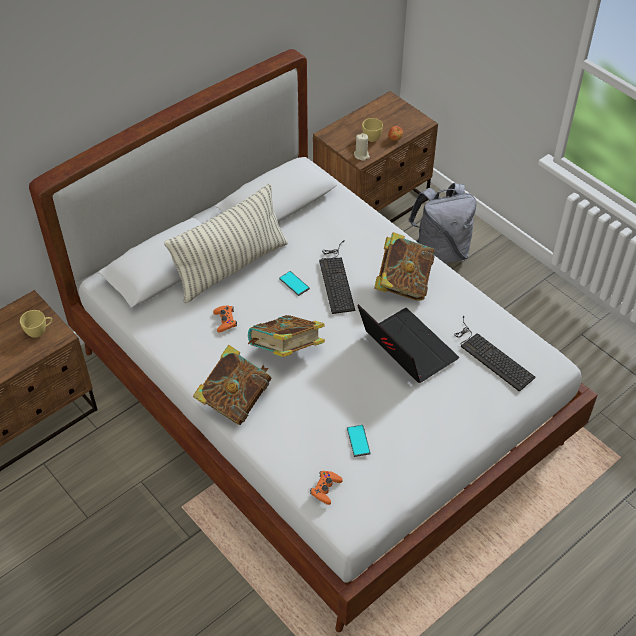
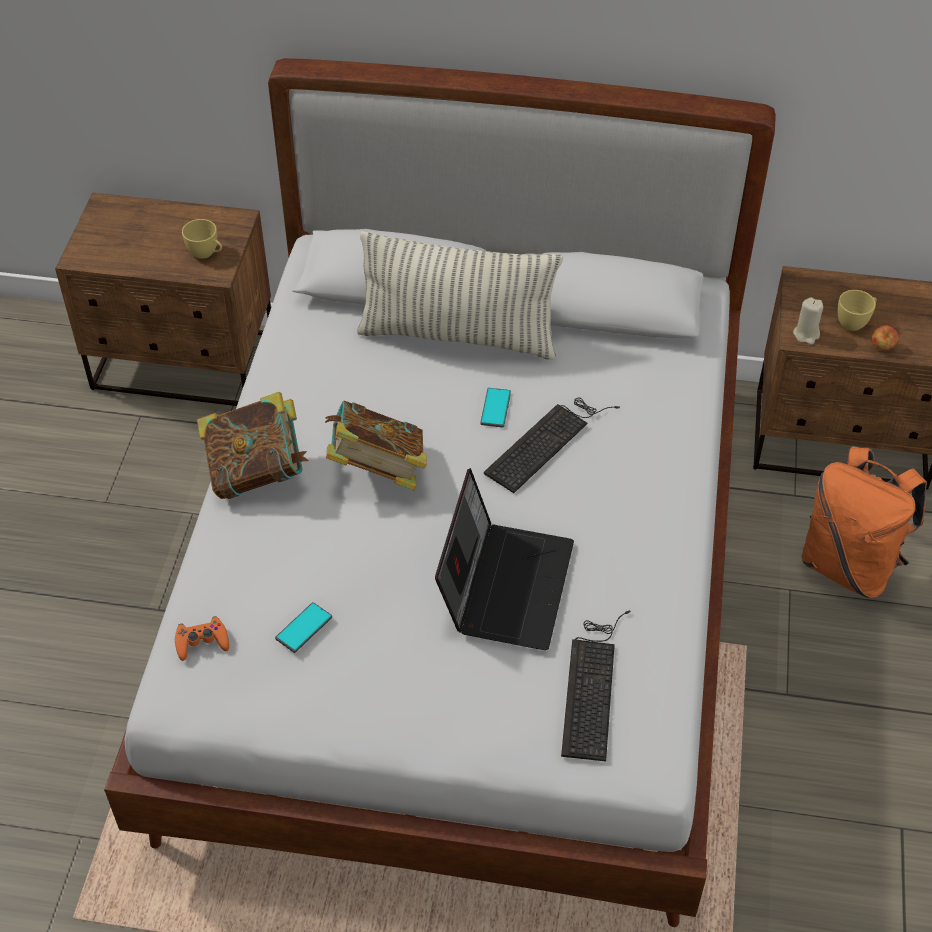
camera: 50 degrees right, 0 degrees up
orange game controller [213,305,237,333] -> none
book [374,232,435,301] -> none
grey backpack [408,183,476,264] -> orange backpack [801,447,927,598]

